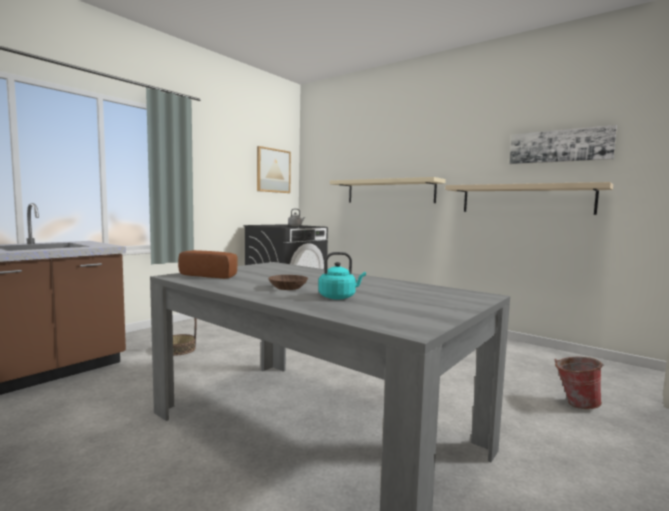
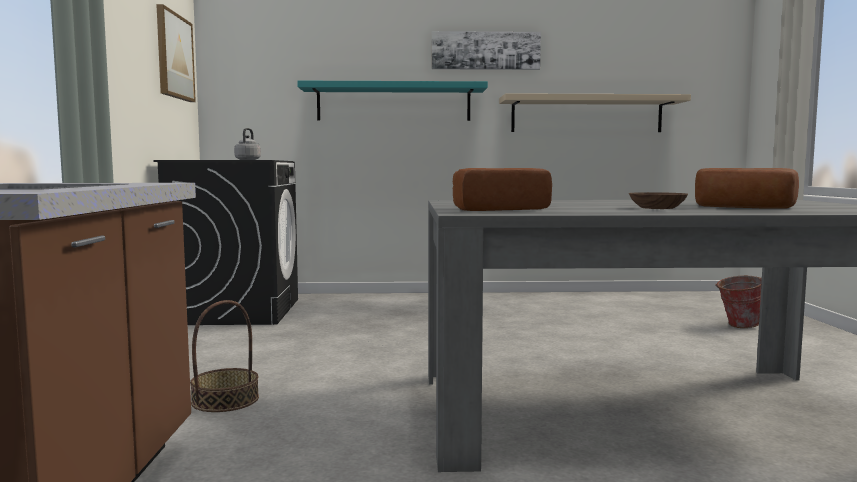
camera: 40 degrees left, 0 degrees up
turquoise kettle [318,252,366,300] -> bread [695,168,799,208]
beige shelf [330,177,446,203] -> turquoise shelf [297,81,488,121]
picture [509,125,617,164] -> picture moved to [432,31,541,70]

